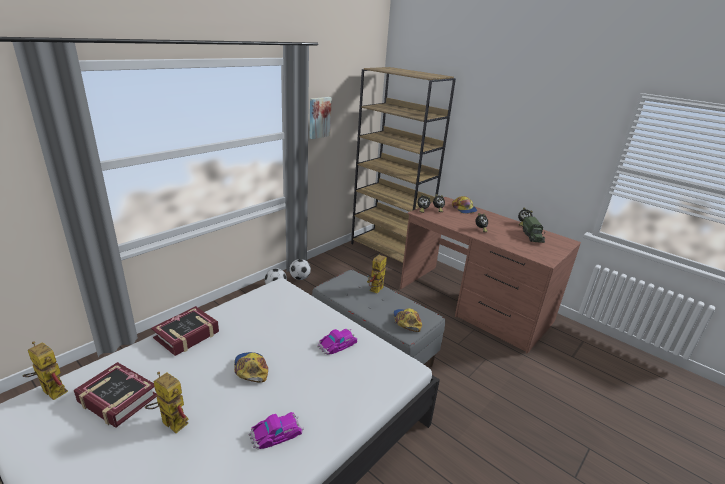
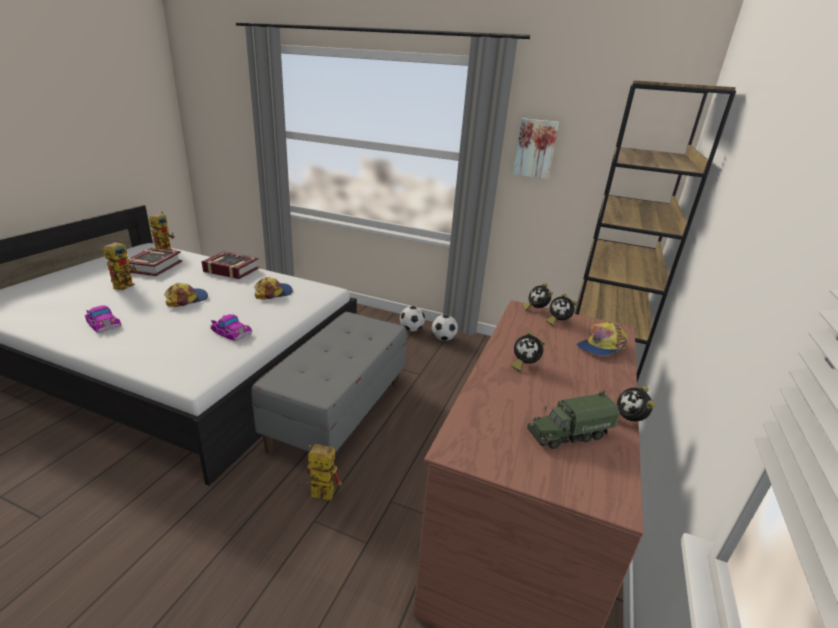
camera: 70 degrees right, 0 degrees up
toy robot [367,255,387,293] -> toy robot moved to [297,444,342,501]
cap [393,308,422,332] -> cap moved to [254,277,293,299]

